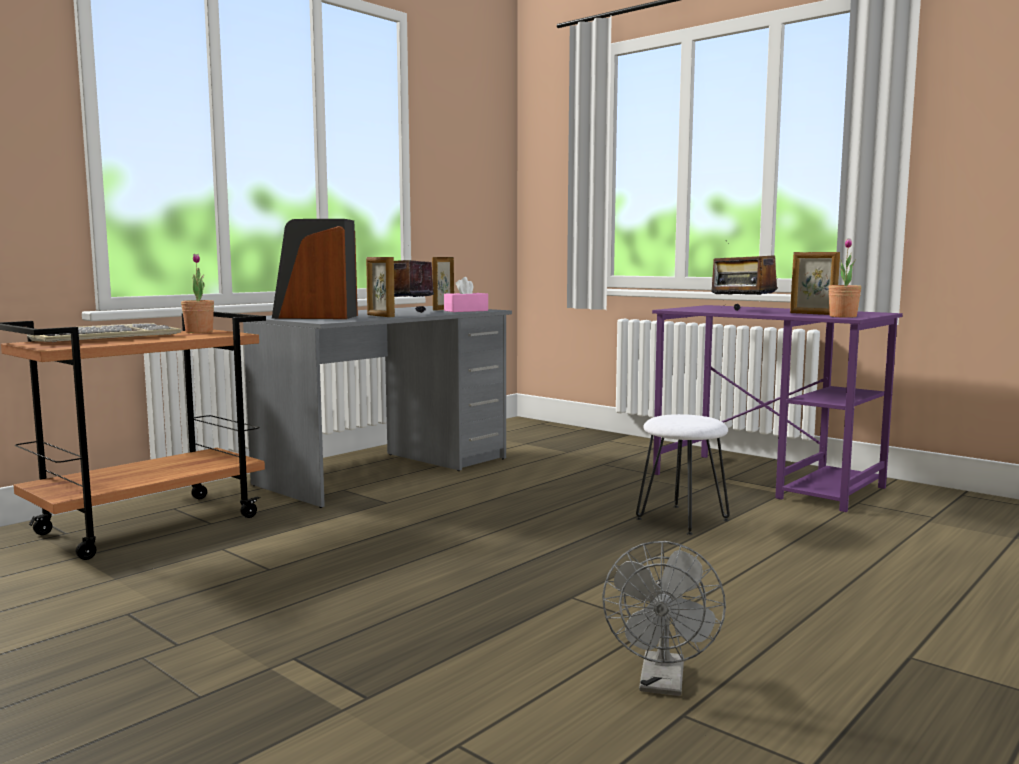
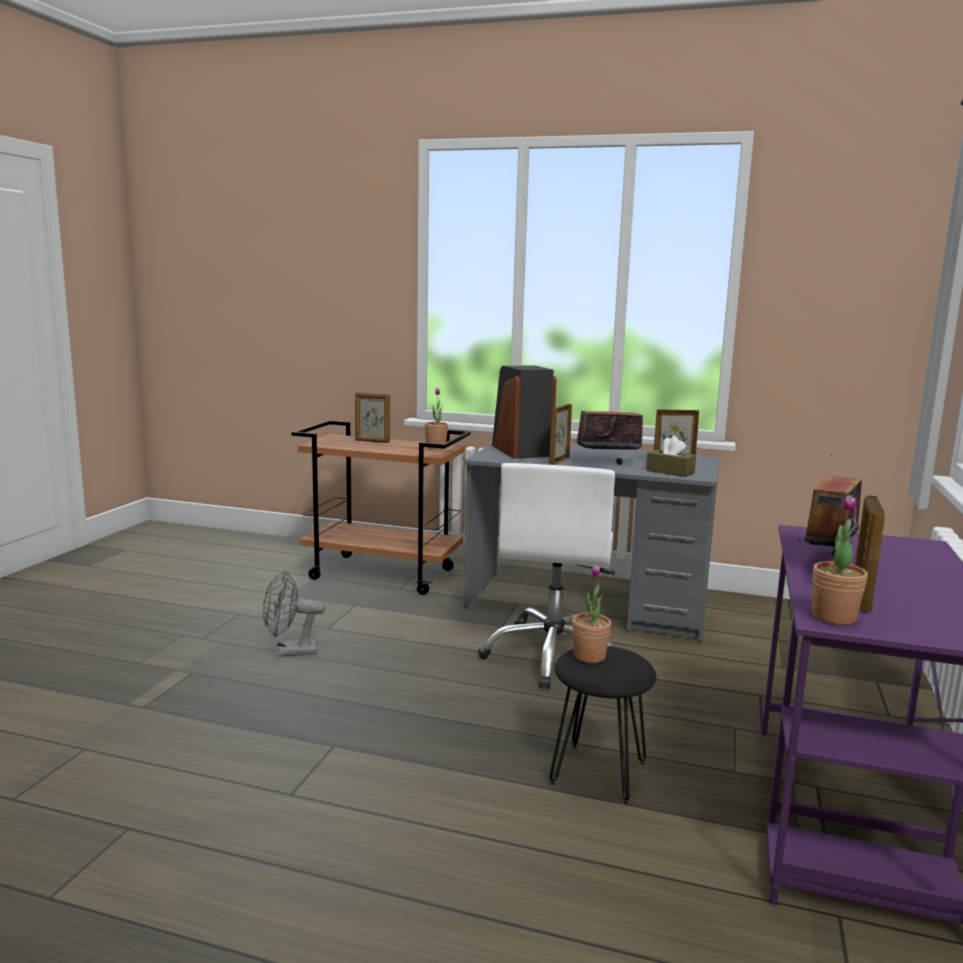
camera: 65 degrees right, 5 degrees up
keyboard [27,323,182,342] -> picture frame [355,392,390,443]
pink tissue box [444,277,488,312] -> brown tissue box [646,436,696,477]
grey fan [602,541,726,696] -> grey fan moved to [263,570,325,657]
white stool [636,414,730,535] -> black stool [549,646,656,805]
none -> white office chair [478,463,615,689]
none -> potted plant [572,564,611,663]

